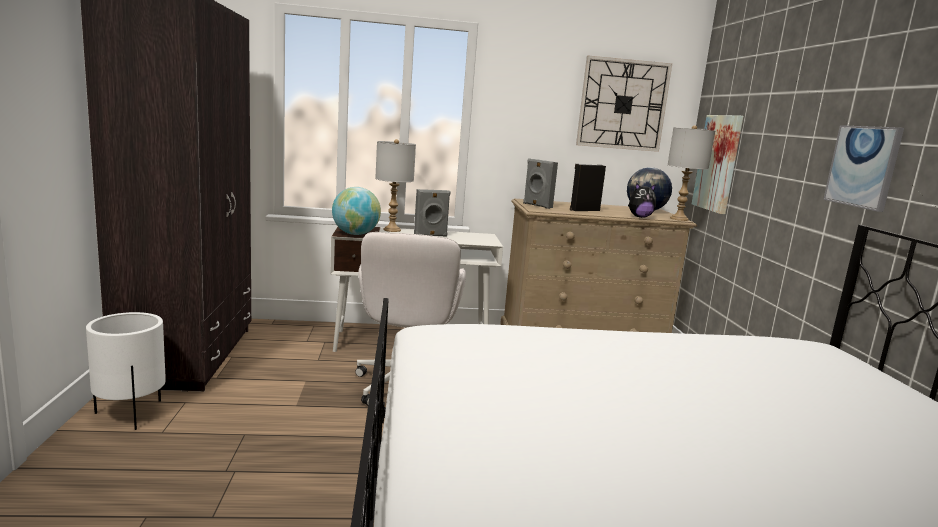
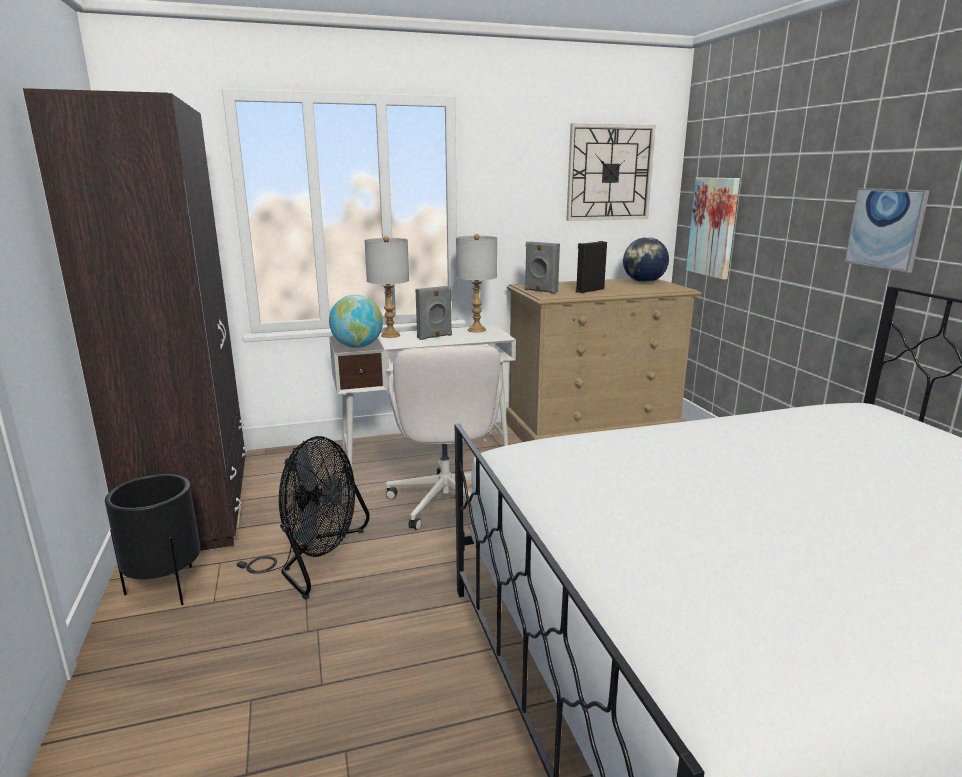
camera: 10 degrees left, 5 degrees up
white planter [86,312,166,430] -> black planter [105,474,201,605]
plush toy [628,183,656,218] -> none
grey table lamp [668,125,715,221] -> grey table lamp moved to [456,234,497,332]
none -> black fan [237,436,370,600]

